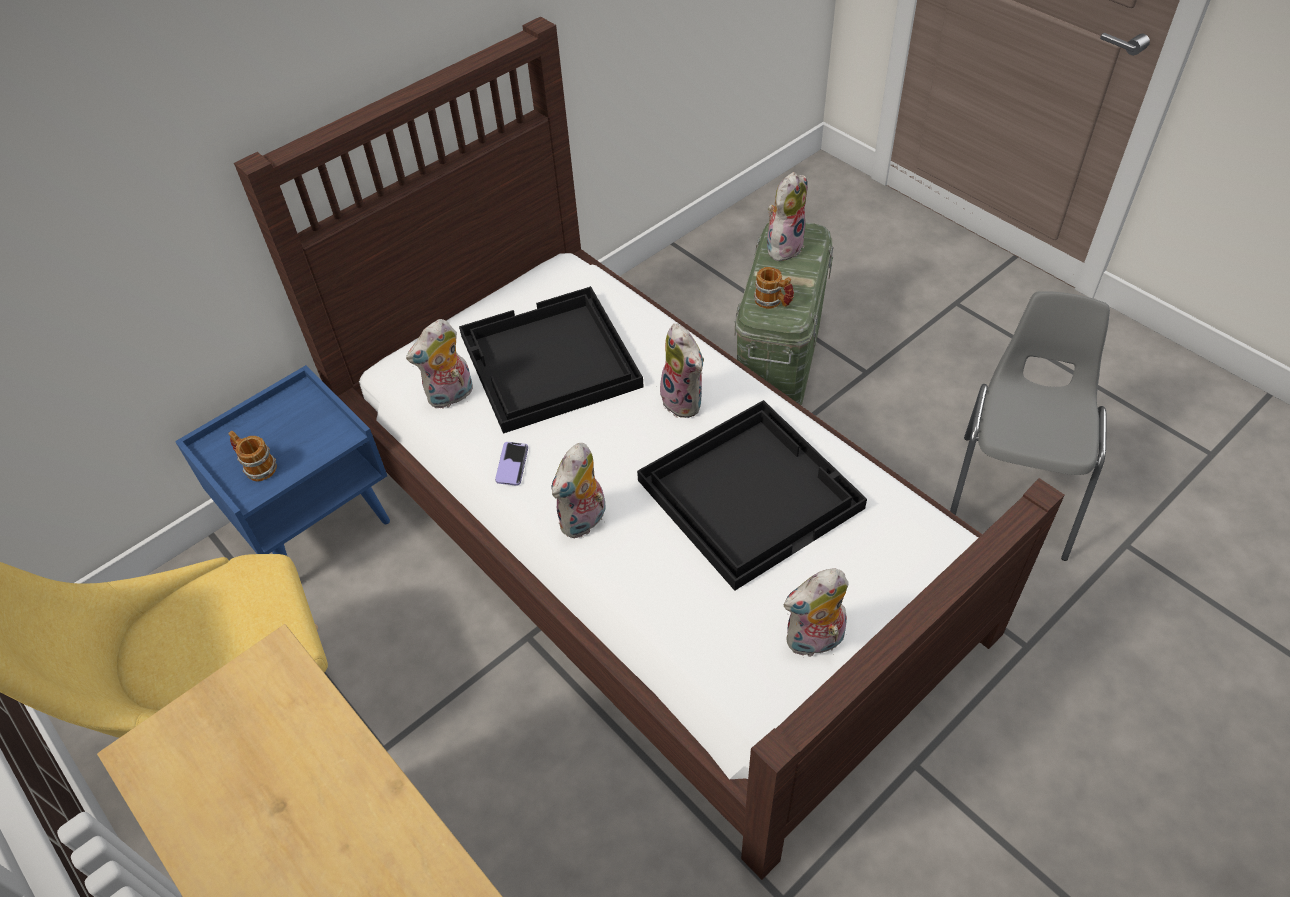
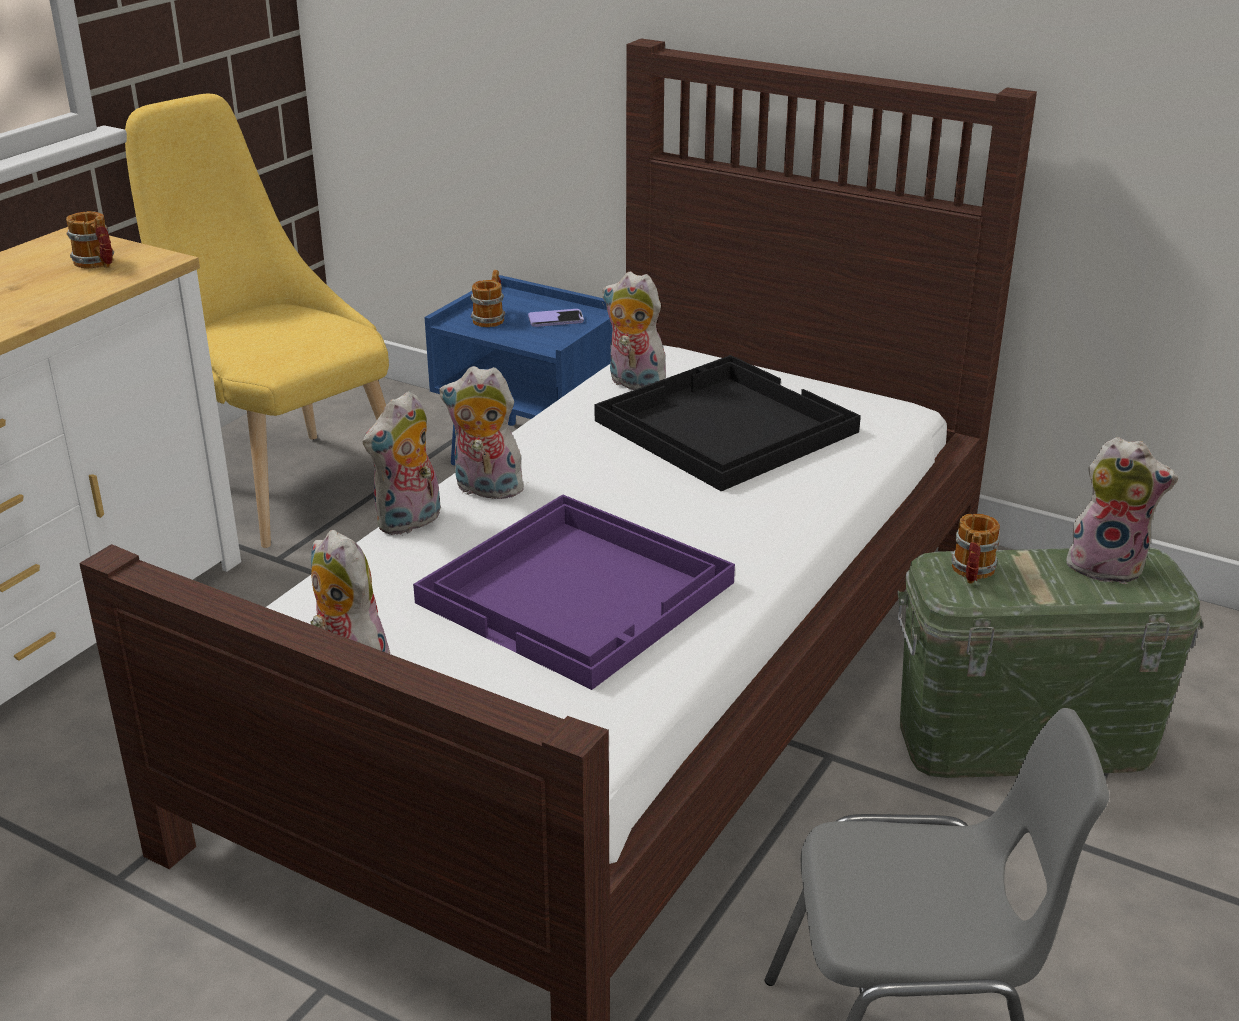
camera: 70 degrees right, 20 degrees down
phone [495,442,528,486] -> phone moved to [528,309,584,327]
black tray [637,400,867,591] -> purple tray [413,495,735,690]
plush toy [660,324,704,418] -> plush toy moved to [363,391,441,535]
none -> mug [66,211,114,269]

